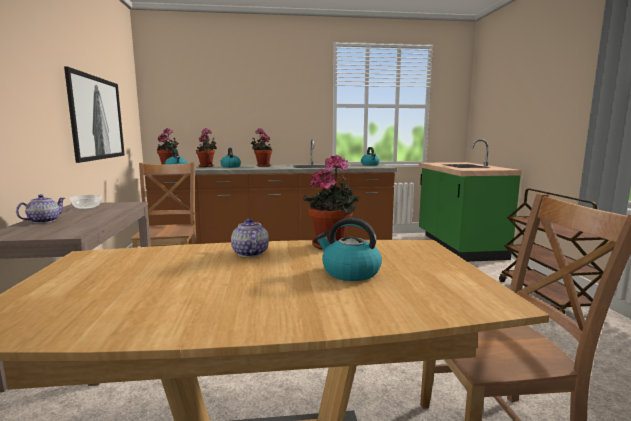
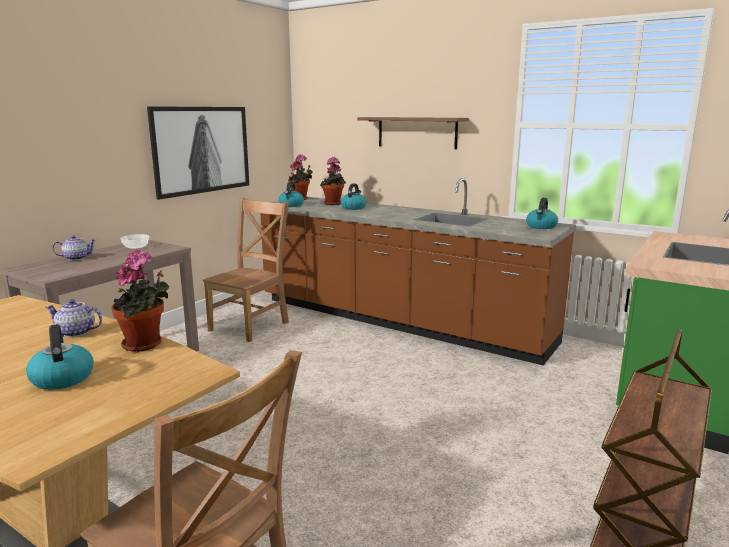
camera: 40 degrees right, 5 degrees up
teapot [231,218,269,257] -> teapot turned 105 degrees counterclockwise [46,299,102,337]
potted plant [251,128,272,167] -> none
none -> brown shelf [357,117,469,149]

